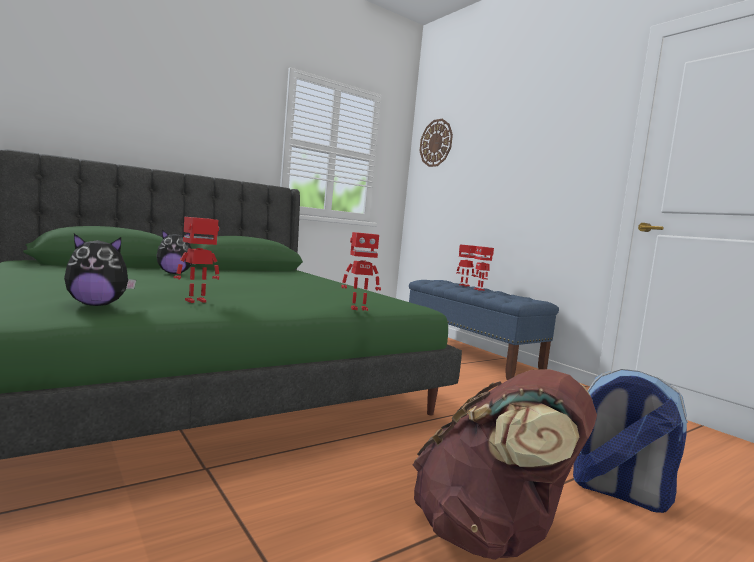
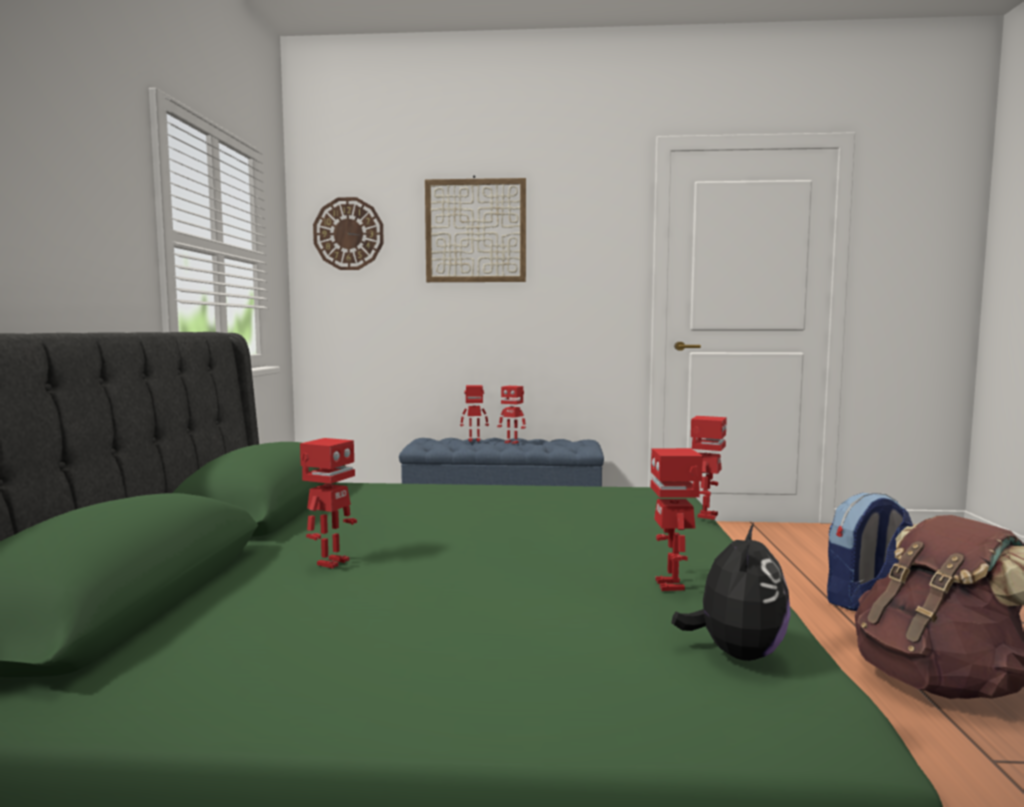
camera: 50 degrees left, 0 degrees up
plush toy [156,230,192,274] -> toy robot [300,438,357,569]
none -> picture [425,176,526,282]

